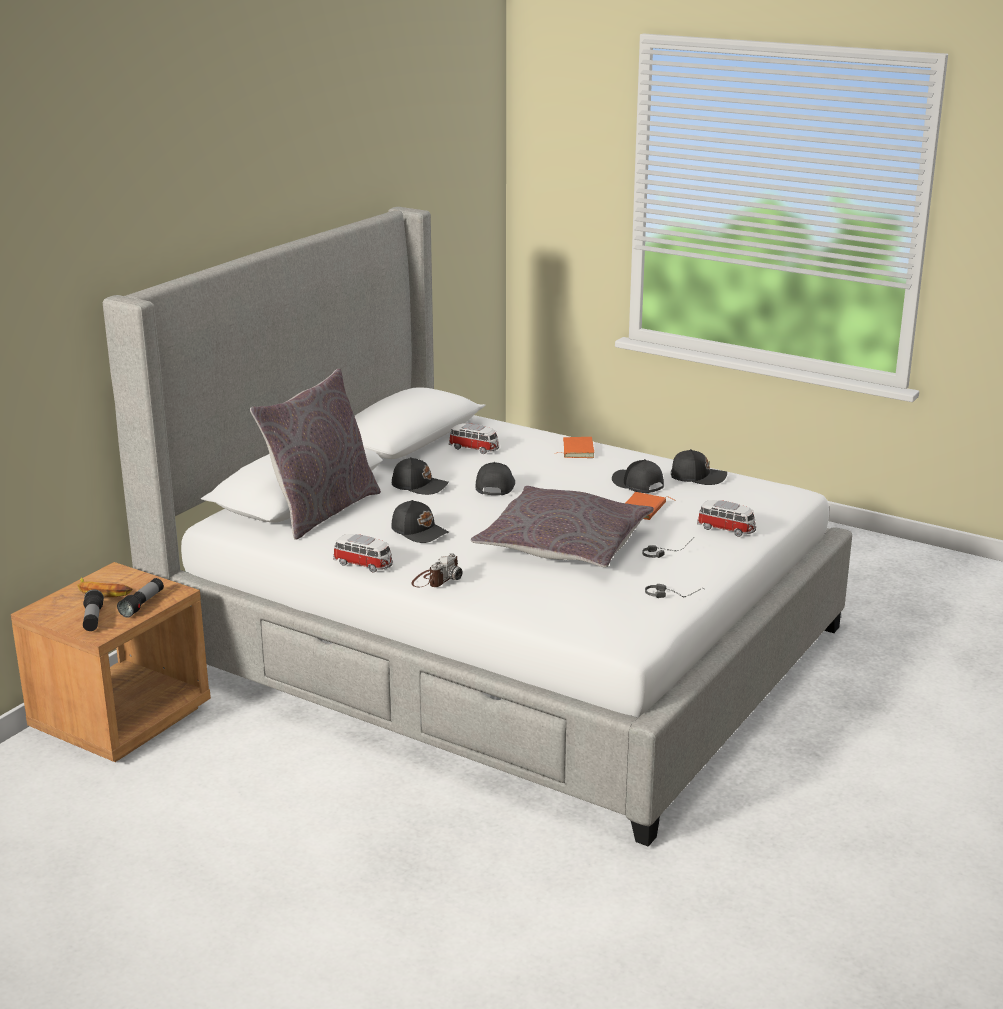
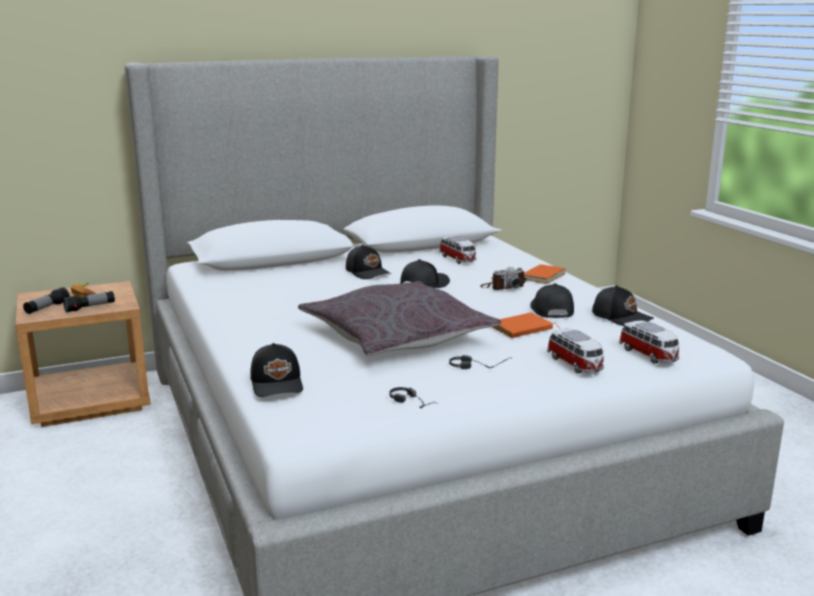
camera: 35 degrees right, 5 degrees down
grey pillow [250,369,381,540] -> none
toy car [333,534,393,573] -> toy car moved to [619,320,679,364]
black cap [391,500,449,543] -> black cap moved to [250,343,303,397]
camera [411,553,462,587] -> camera moved to [481,267,526,290]

